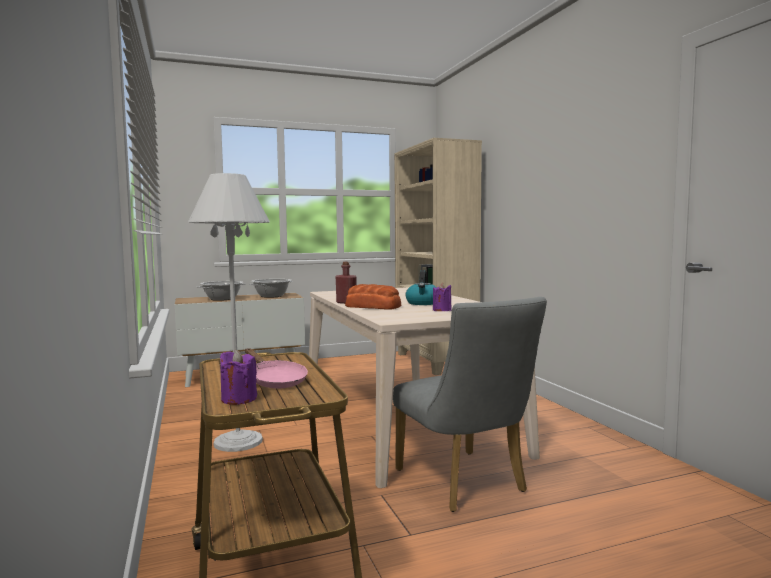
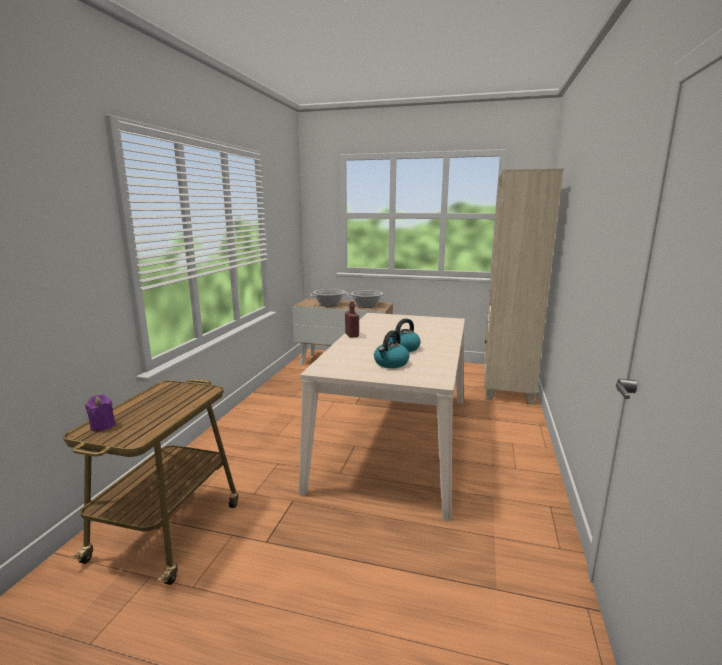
camera: 35 degrees right, 10 degrees up
white floor lamp [188,173,270,452] -> none
pink frying pan [245,348,308,388] -> none
bread [345,284,401,310] -> none
grey chair [393,297,547,512] -> none
purple candle [433,283,452,311] -> kettle [374,330,409,368]

